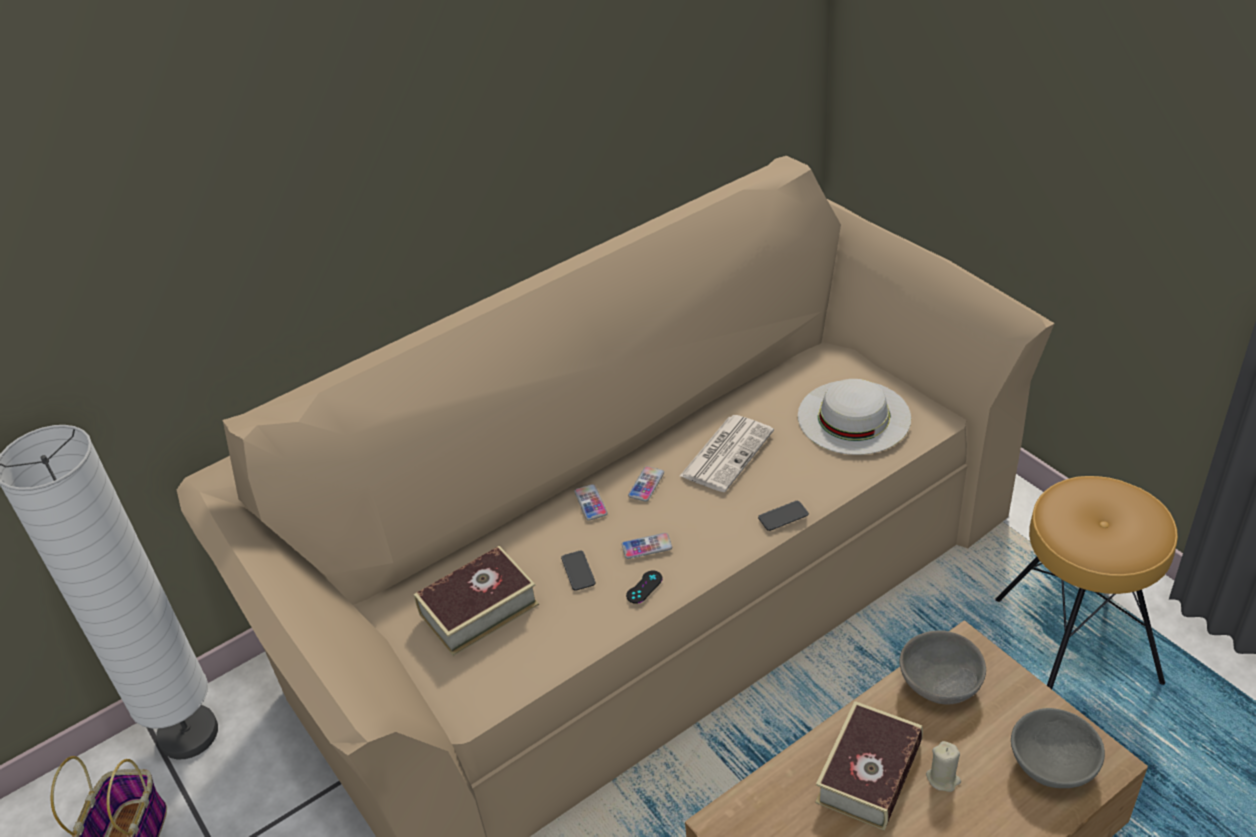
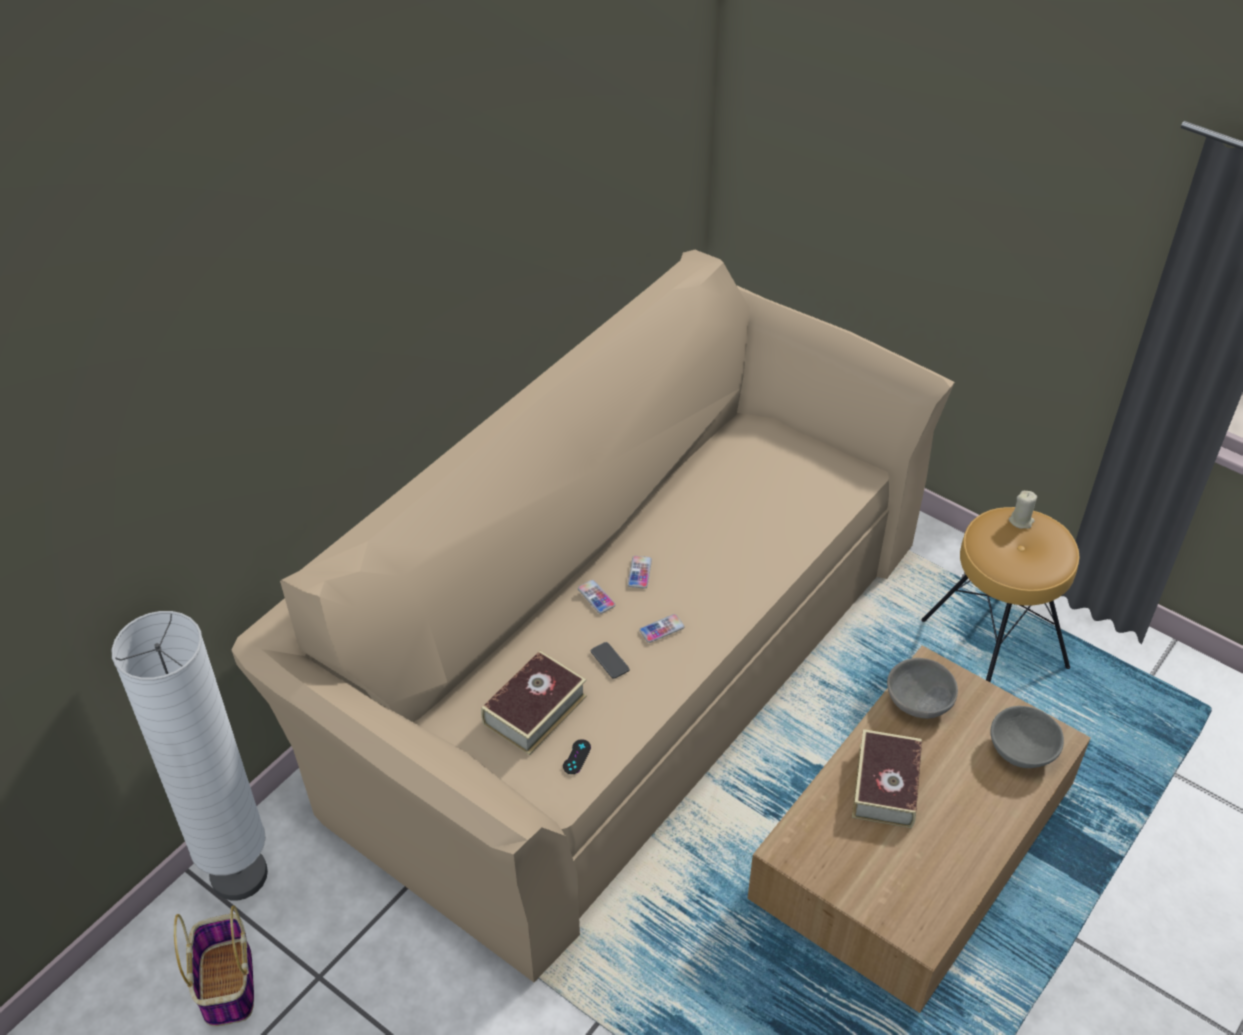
camera: 20 degrees left, 5 degrees up
black game controller [626,570,663,604] -> black game controller moved to [563,739,591,774]
newspaper [680,415,774,492] -> none
phone [758,501,809,531] -> none
white hat [798,379,911,455] -> none
beige candle [926,741,961,792] -> beige candle moved to [1009,491,1037,529]

